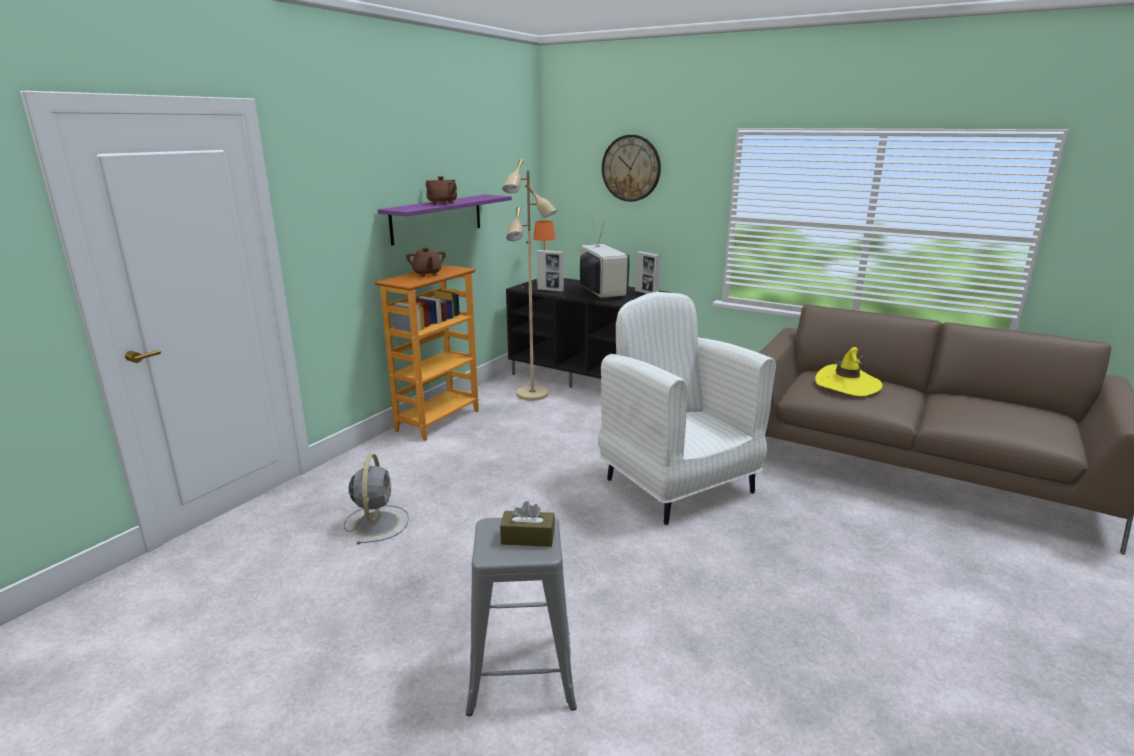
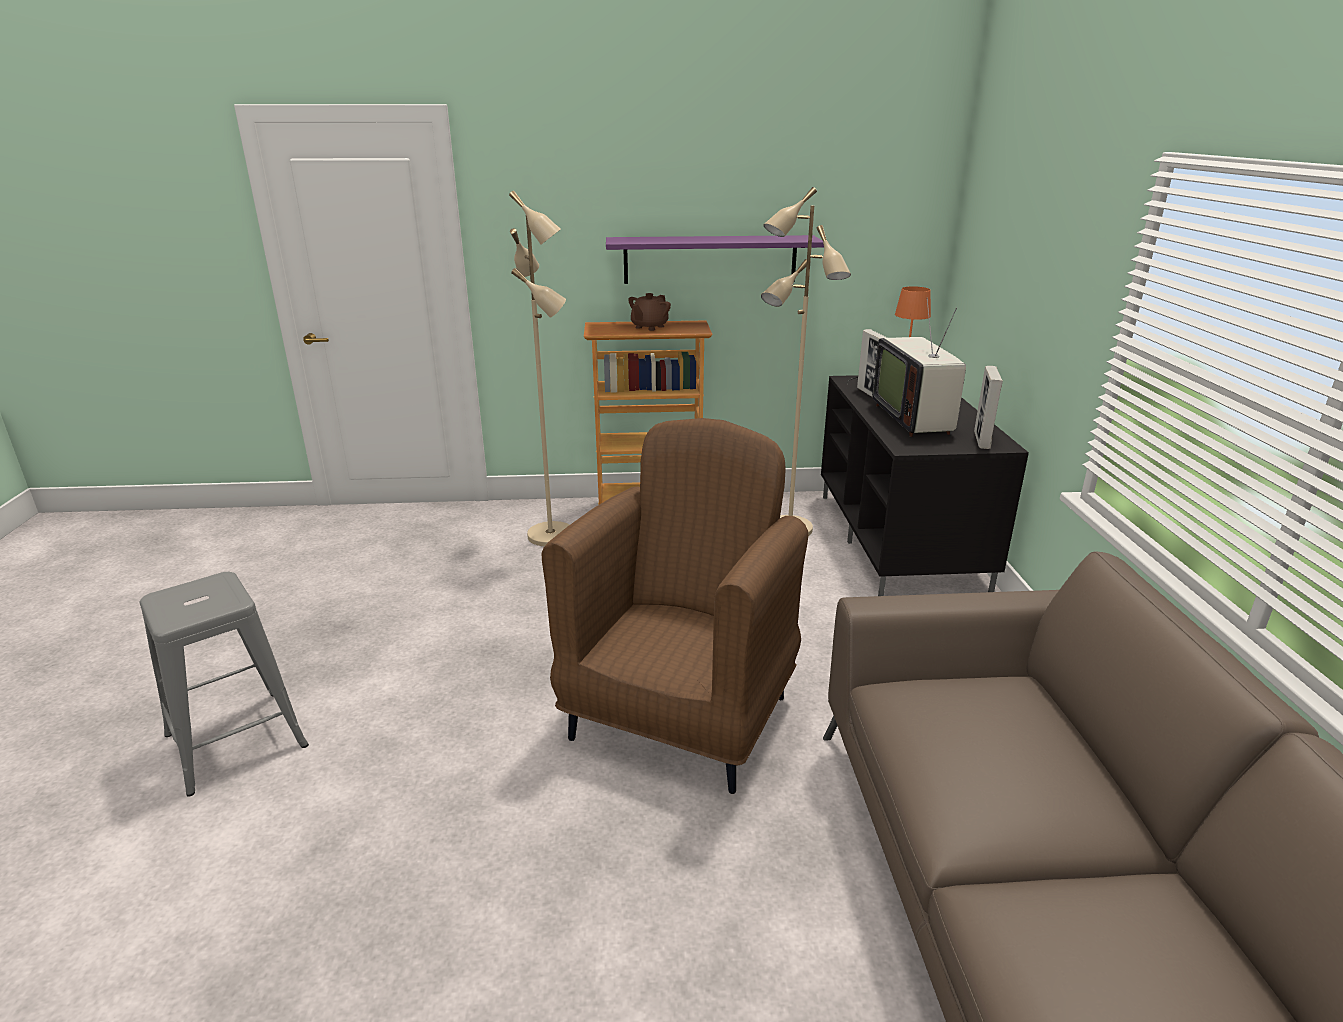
camera: 55 degrees right, 5 degrees up
grey fan [344,454,409,544] -> none
brown teapot [425,176,457,205] -> none
brown tissue box [500,501,555,547] -> none
television [580,212,630,301] -> television turned 135 degrees clockwise [872,297,966,437]
white armchair [598,292,776,525] -> brown armchair [541,418,808,794]
wall clock [602,135,661,202] -> none
yellow hat [815,347,882,396] -> none
none -> beige floor lamp [509,191,569,546]

